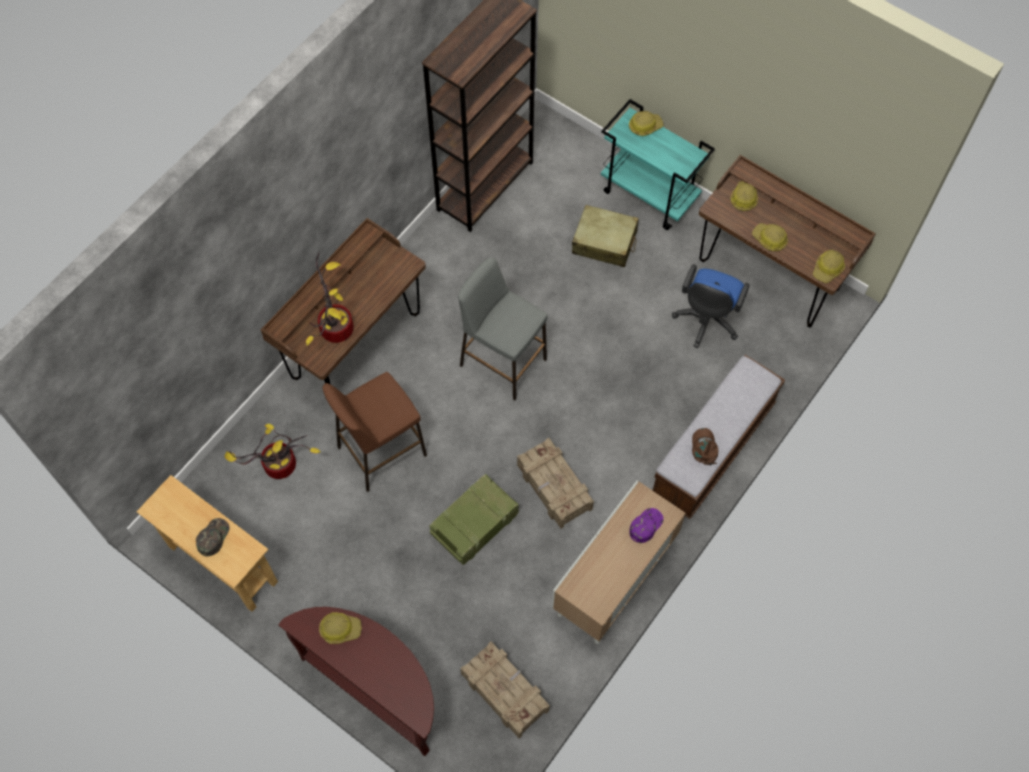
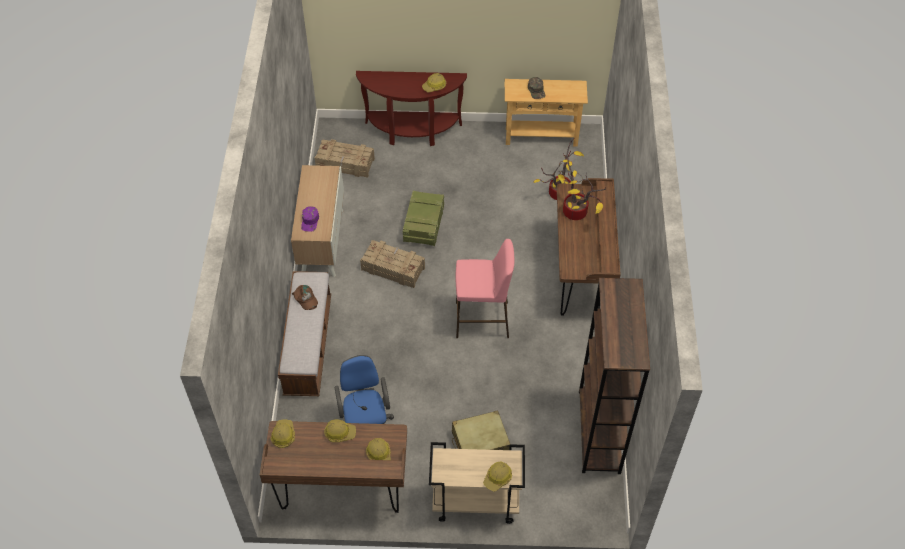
camera: 145 degrees right, 10 degrees down
brown stool [323,372,427,492] -> none
grey stool [458,258,548,400] -> pink stool [456,239,514,338]
turquoise cart [601,99,715,230] -> beige cart [429,442,525,524]

